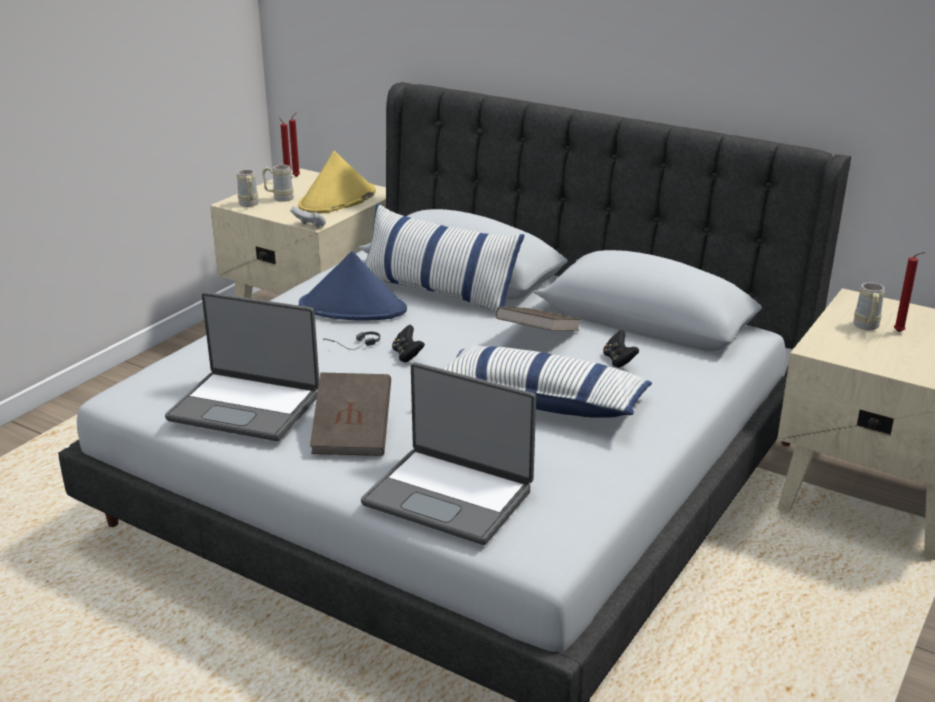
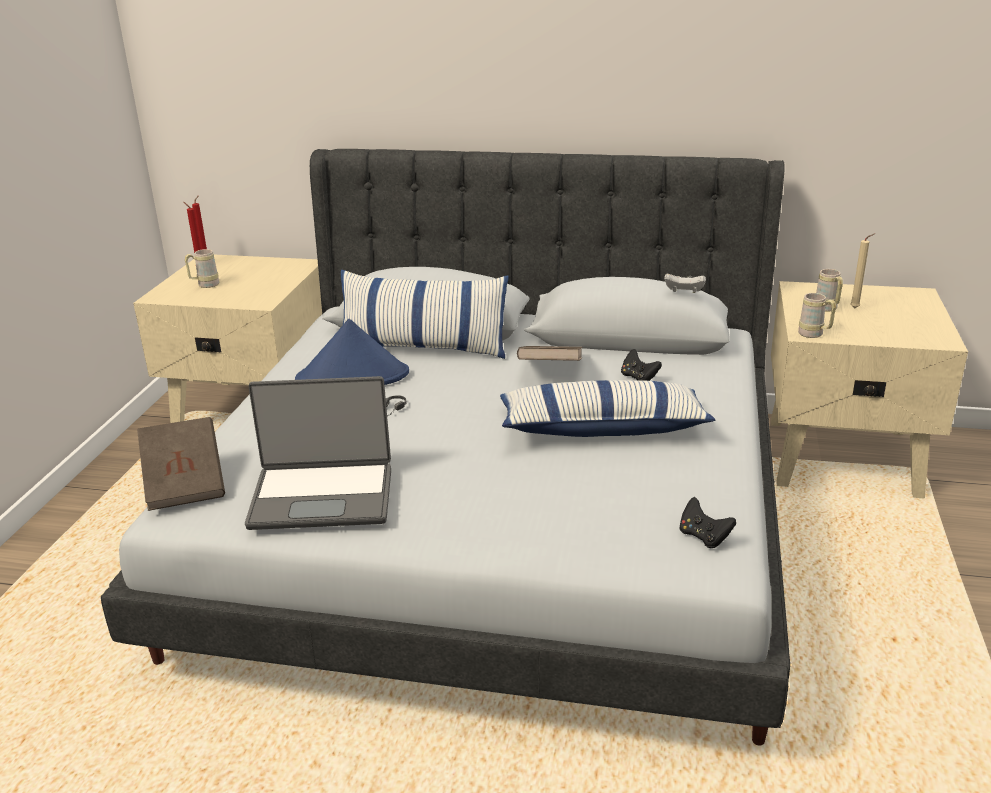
camera: 20 degrees left, 0 degrees up
beige mug [237,169,259,207] -> beige mug moved to [798,293,836,338]
white game controller [290,206,326,228] -> white game controller moved to [664,274,706,293]
yellow hat [298,151,375,214] -> none
brown book [310,372,391,456] -> brown book moved to [137,417,225,511]
laptop [361,362,536,545] -> none
black game controller [392,325,425,362] -> black game controller moved to [679,497,736,548]
red candle [894,252,925,332] -> beige candle [850,233,875,308]

